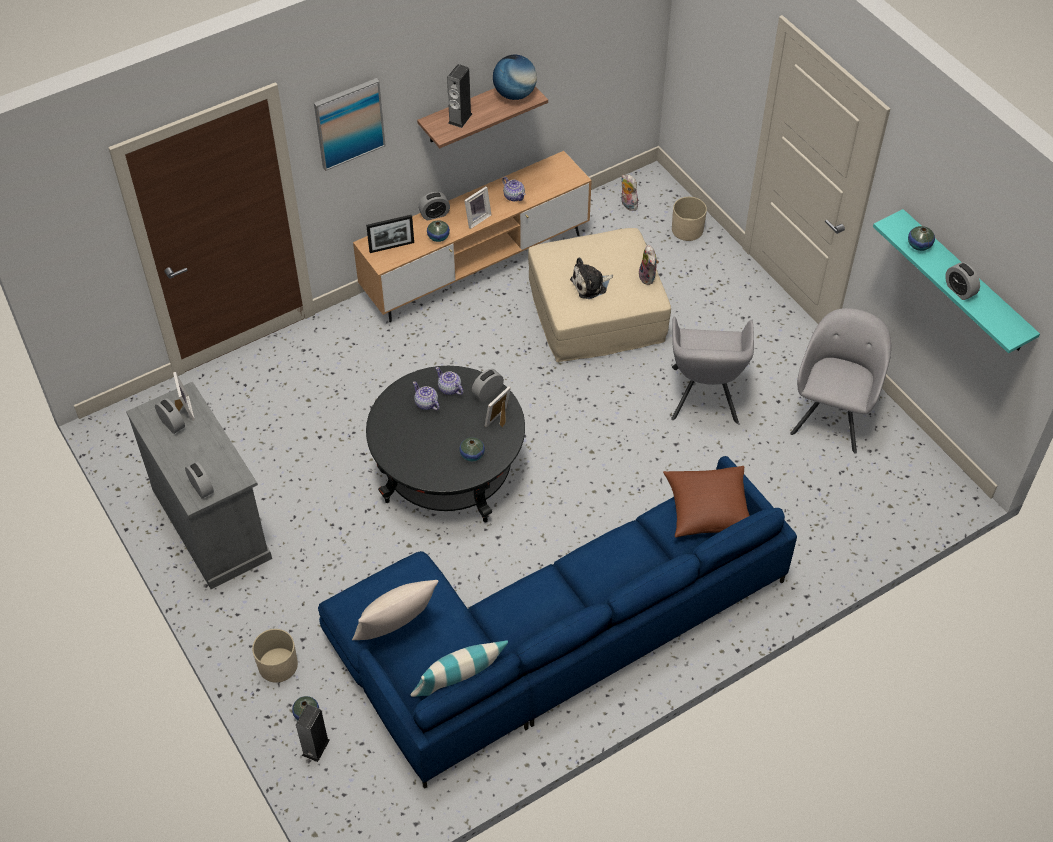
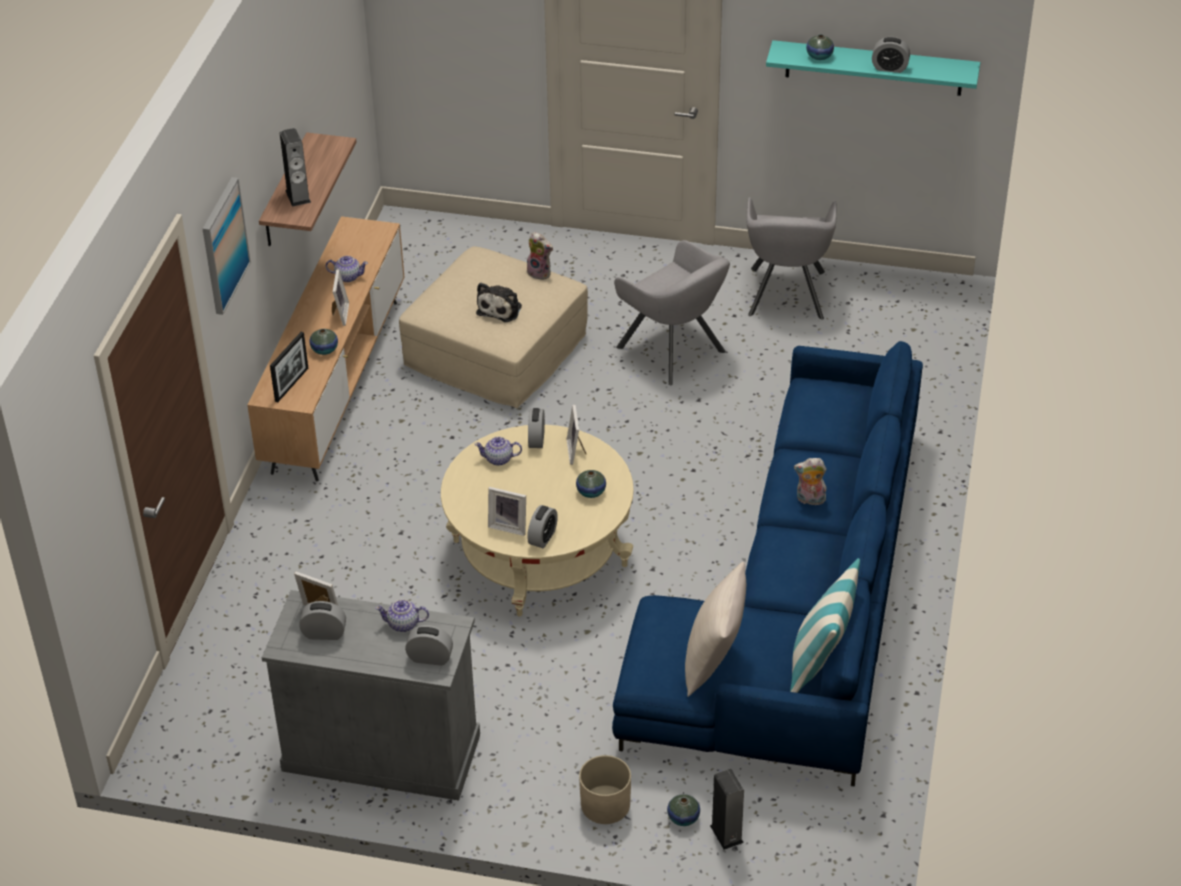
camera: 45 degrees left, 10 degrees down
black coffee table [366,366,525,522] -> beige coffee table [441,425,634,616]
teapot [413,381,440,410] -> teapot moved to [375,599,429,632]
alarm clock [418,192,450,221] -> alarm clock moved to [527,505,558,548]
globe [493,55,537,100] -> none
plush toy [621,175,638,211] -> plush toy moved to [794,458,827,505]
brown pillow [663,466,750,538] -> none
beige planter [672,197,707,241] -> none
grey armchair [790,308,891,454] -> grey armchair turned 150 degrees counterclockwise [747,197,837,320]
none -> picture frame [488,487,526,536]

